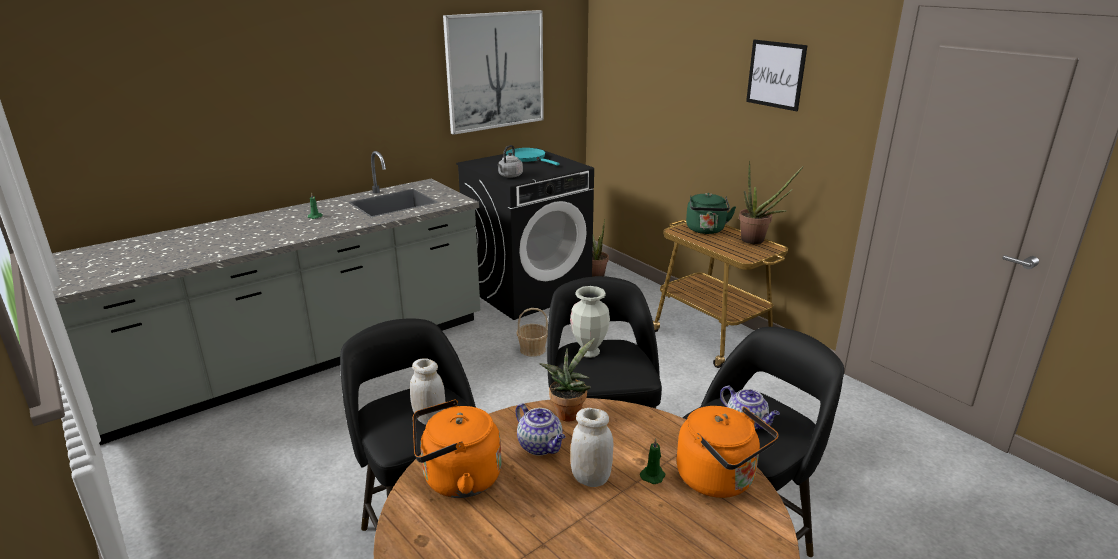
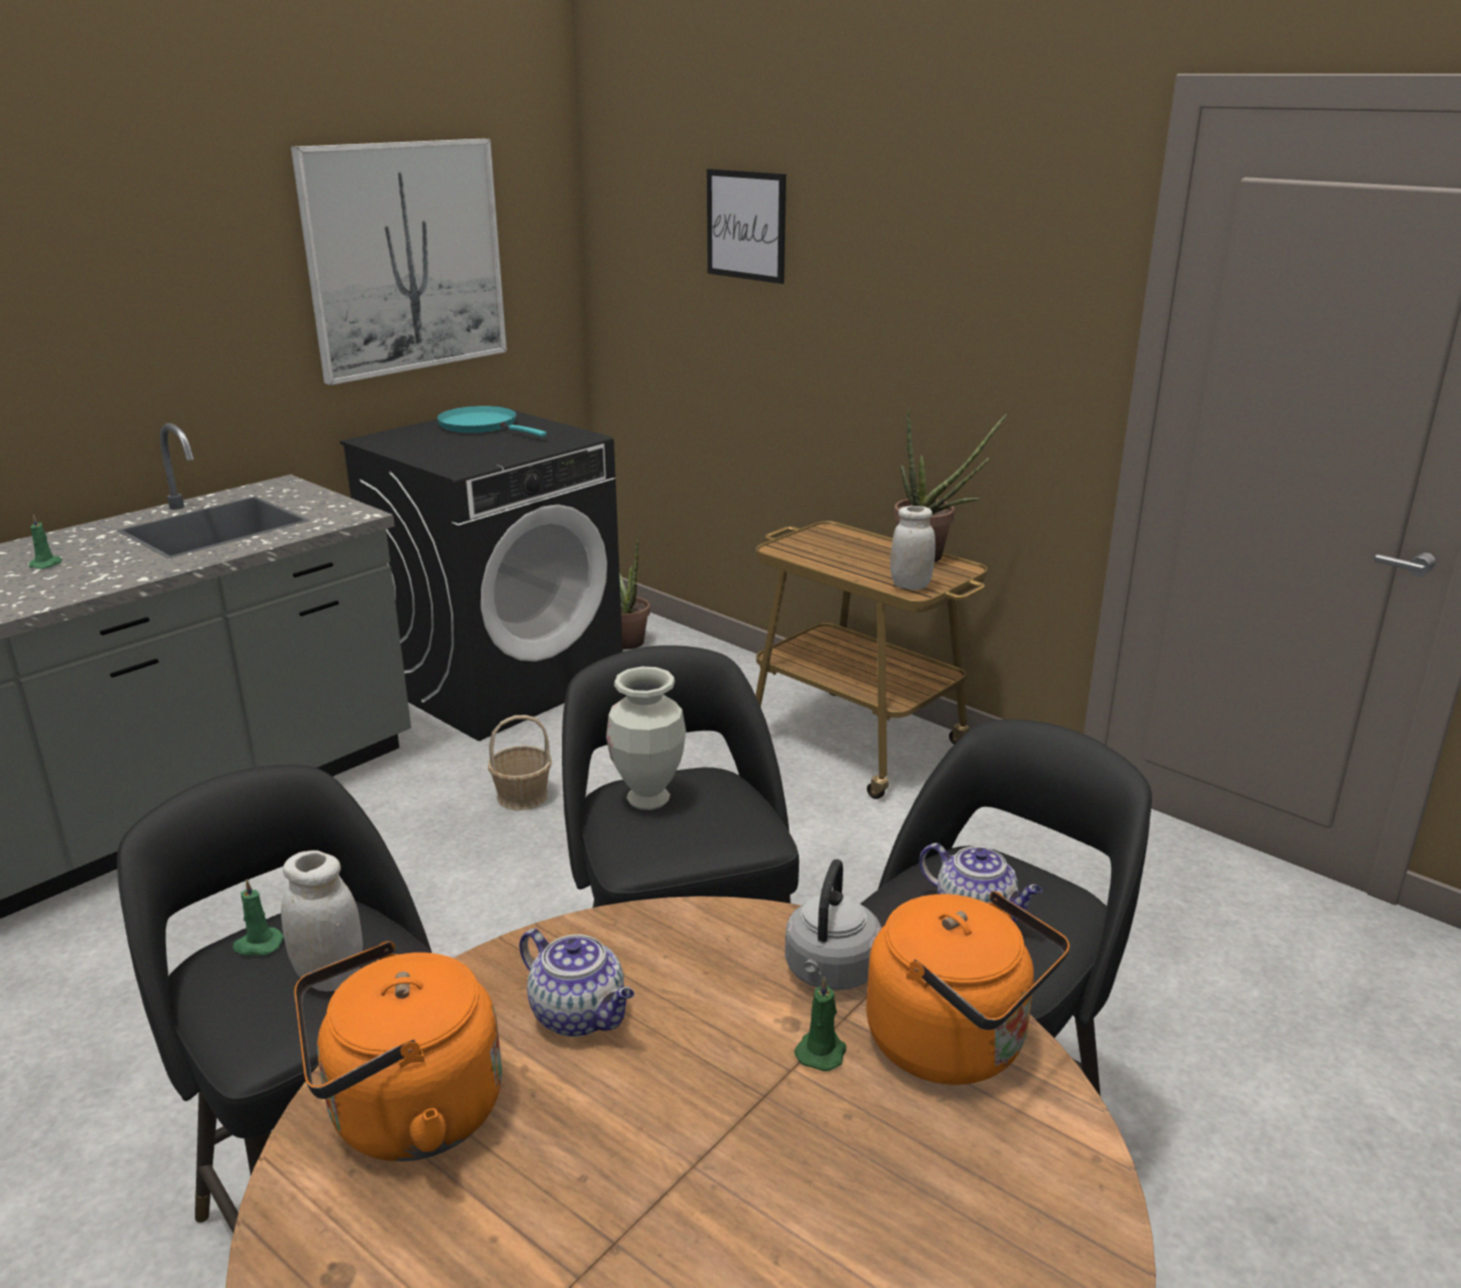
camera: 10 degrees left, 0 degrees up
grey kettle [498,145,523,178] -> grey kettle moved to [785,859,881,991]
potted plant [539,338,595,422] -> none
white jar [570,408,613,487] -> white jar moved to [890,506,935,590]
green kettle [686,193,736,234] -> none
picture [746,40,808,111] -> picture moved to [707,169,786,284]
none -> green candle [233,879,284,956]

